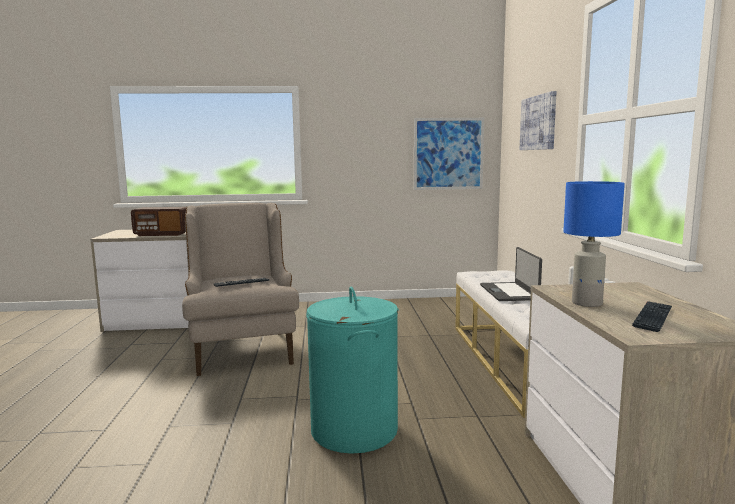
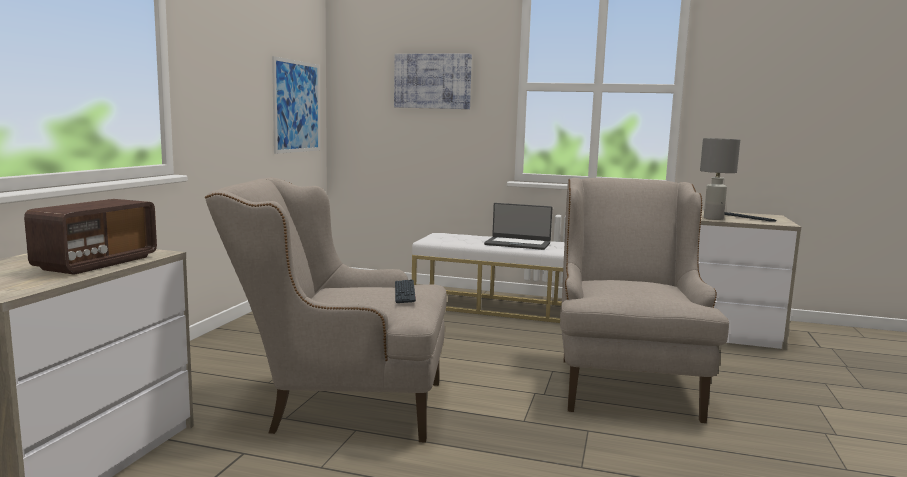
camera: 70 degrees left, 0 degrees up
turquoise laundry basket [306,287,399,454] -> beige armchair [560,178,729,423]
blue table lamp [563,181,625,307] -> grey table lamp [700,138,740,220]

